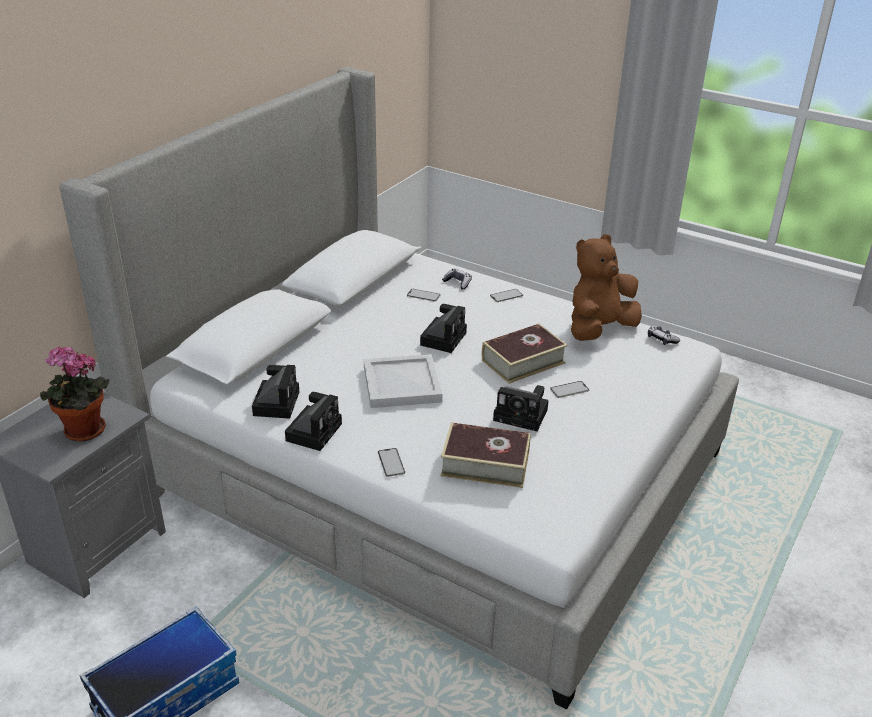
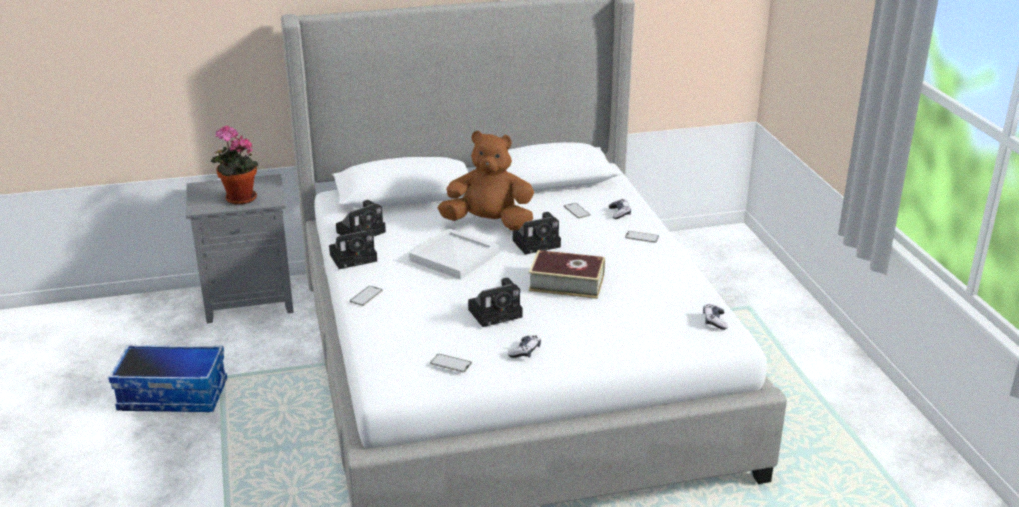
camera: 45 degrees right, 5 degrees down
book [441,422,531,488] -> none
camera [493,385,549,431] -> camera turned 90 degrees counterclockwise [468,278,523,327]
phone [550,381,589,398] -> phone moved to [430,354,472,372]
brown plush toy [571,234,642,341] -> brown plush toy moved to [438,131,534,231]
none -> game controller [508,335,541,358]

